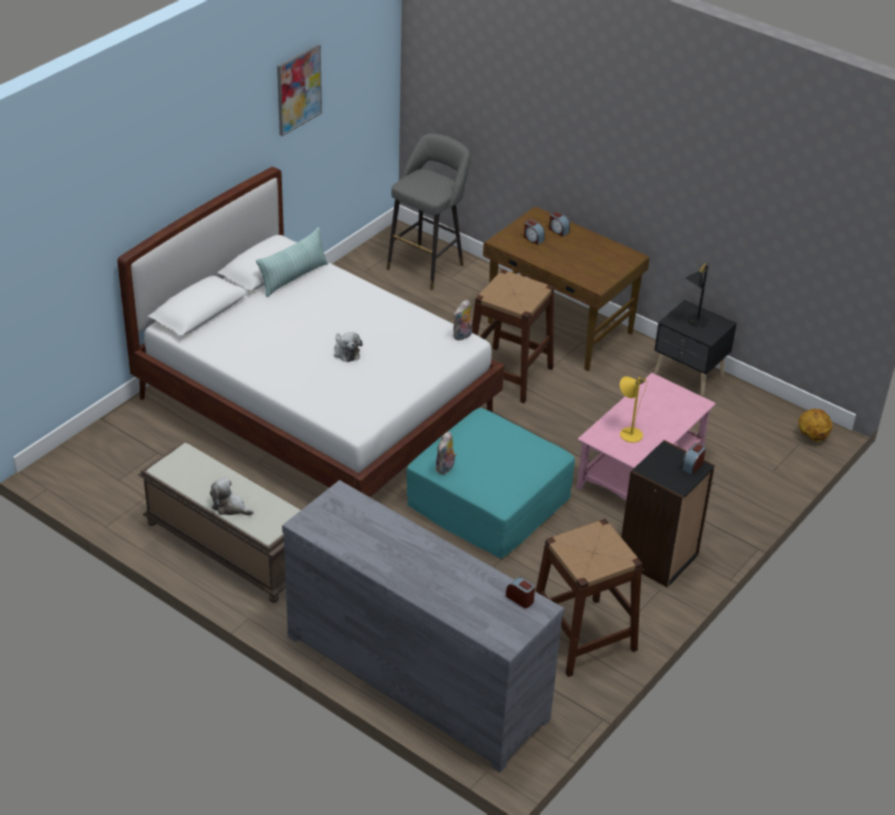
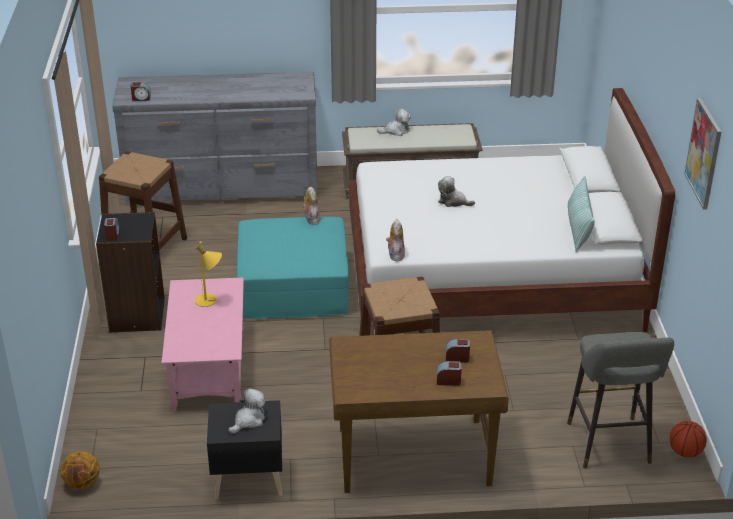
camera: 140 degrees right, 5 degrees down
black table lamp [685,262,709,327] -> plush toy [229,388,265,434]
none -> basketball [670,421,707,458]

